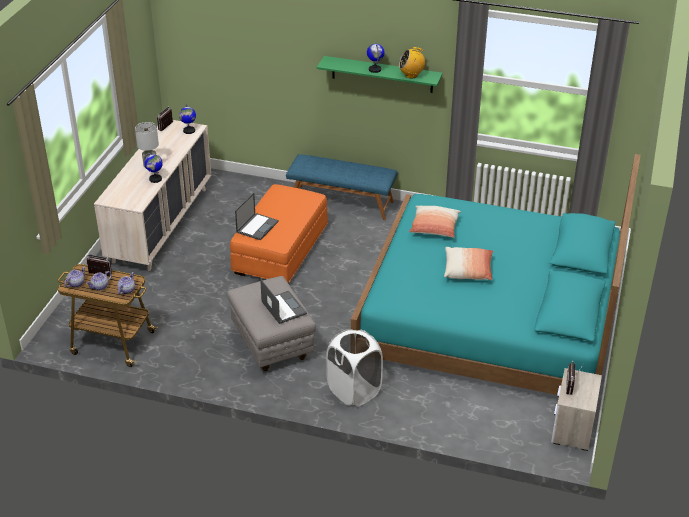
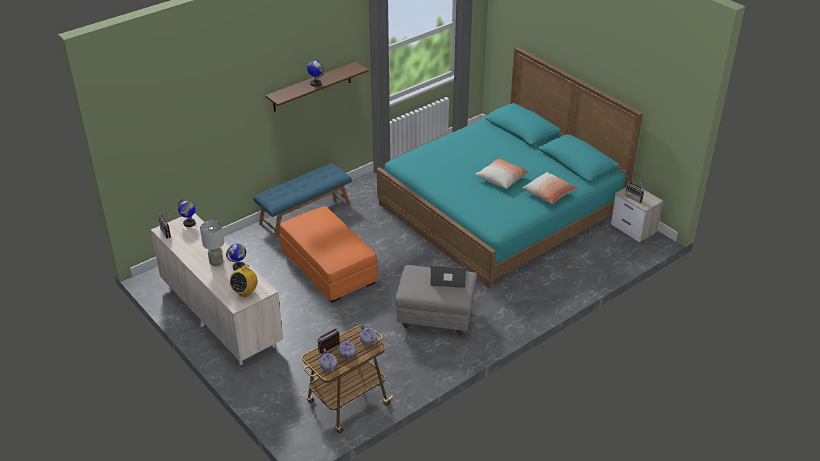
camera: 55 degrees left, 0 degrees up
laptop [235,193,279,240] -> none
green shelf [317,56,443,93] -> brown shelf [265,62,369,112]
white laundry basket [326,329,383,407] -> none
radio [399,47,425,78] -> radio moved to [230,265,257,297]
pillow [409,206,461,238] -> pillow moved to [523,172,577,204]

